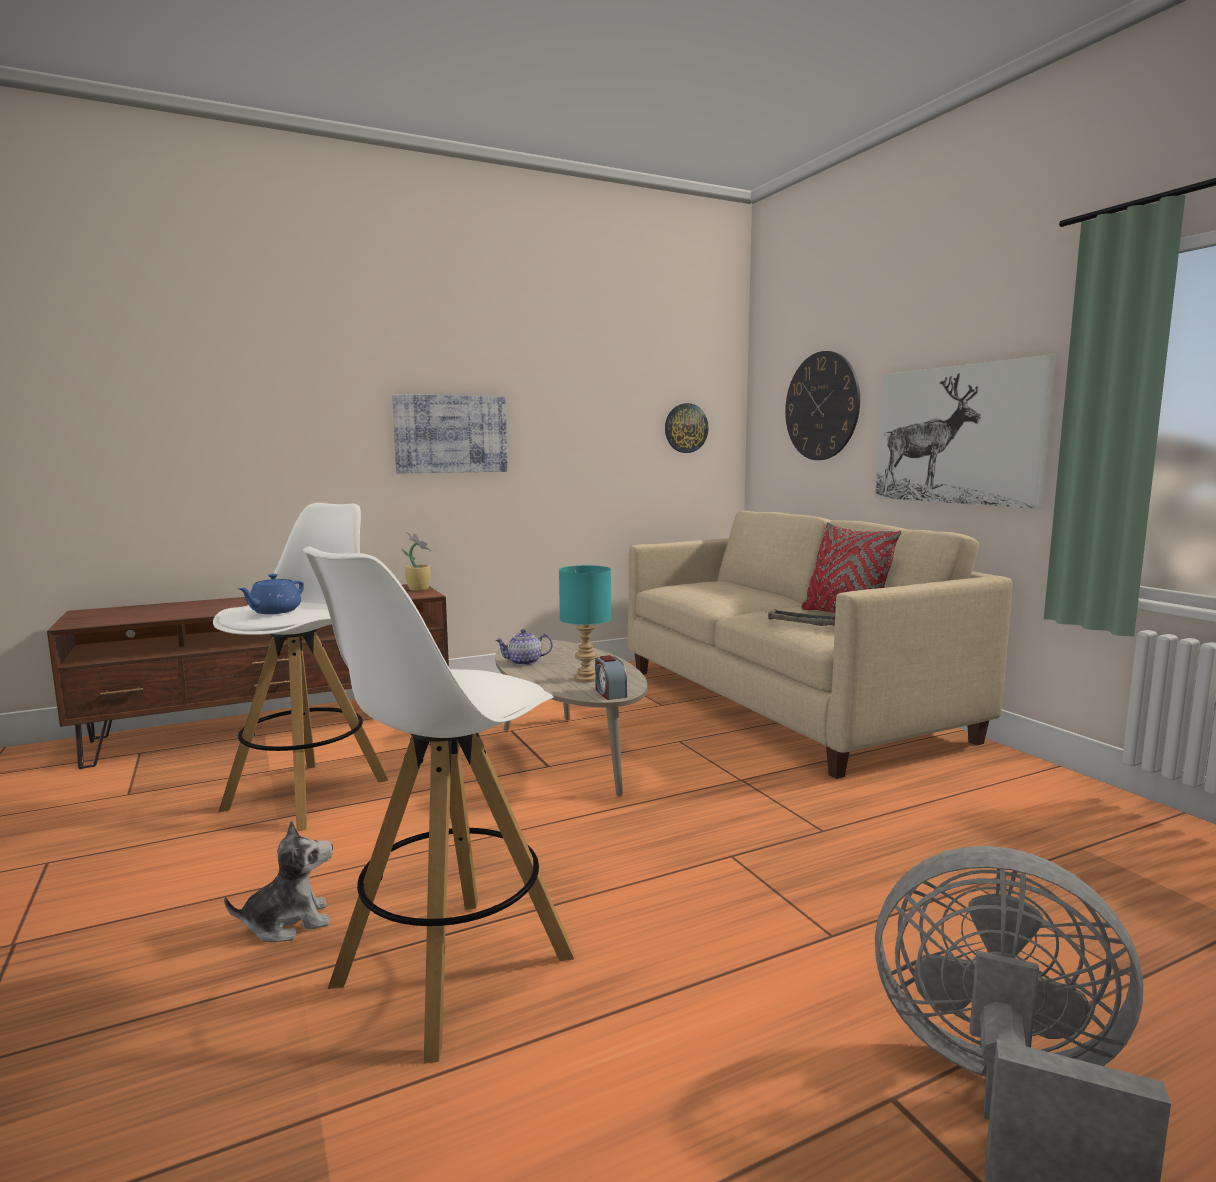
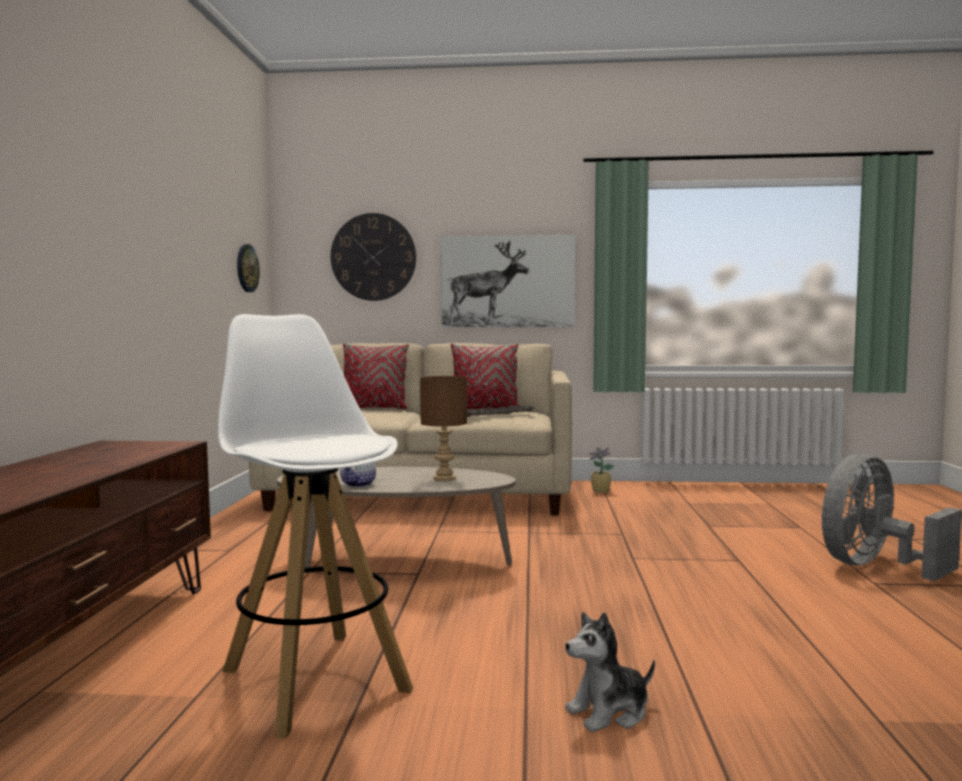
camera: 60 degrees left, 5 degrees down
plush toy [224,820,333,942] -> plush toy turned 120 degrees counterclockwise [565,612,655,732]
blue teapot [238,574,304,614] -> none
white stool [303,547,574,1064] -> none
picture [392,394,508,473] -> none
potted plant [401,531,432,591] -> potted plant moved to [588,447,614,493]
turquoise table lamp [559,565,611,682] -> brown table lamp [420,376,467,481]
alarm clock [595,655,627,700] -> none
none -> red pillow [343,343,409,409]

